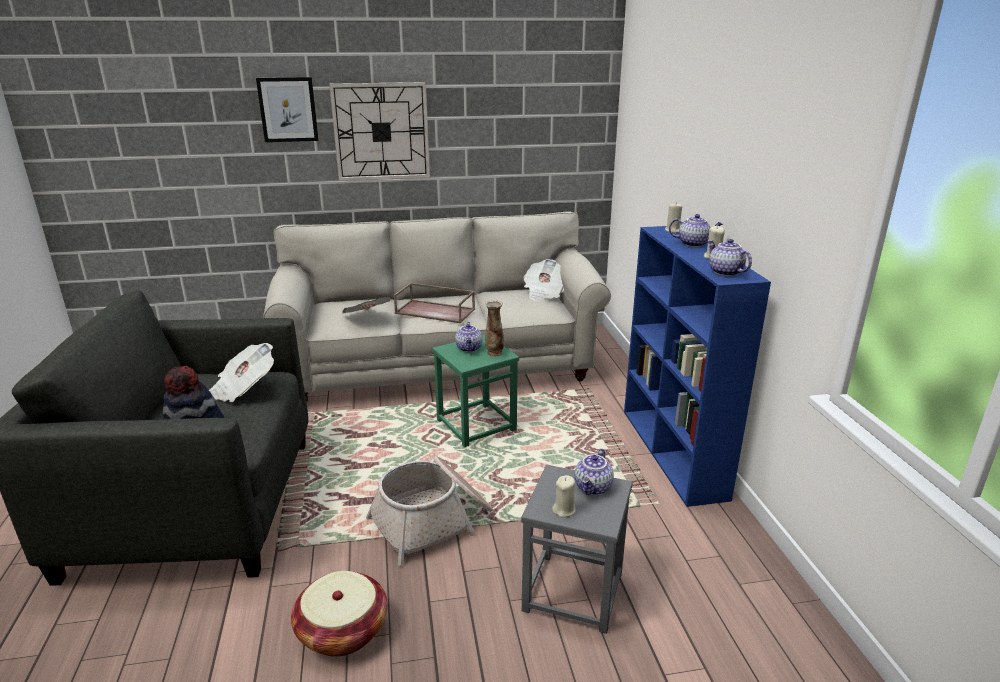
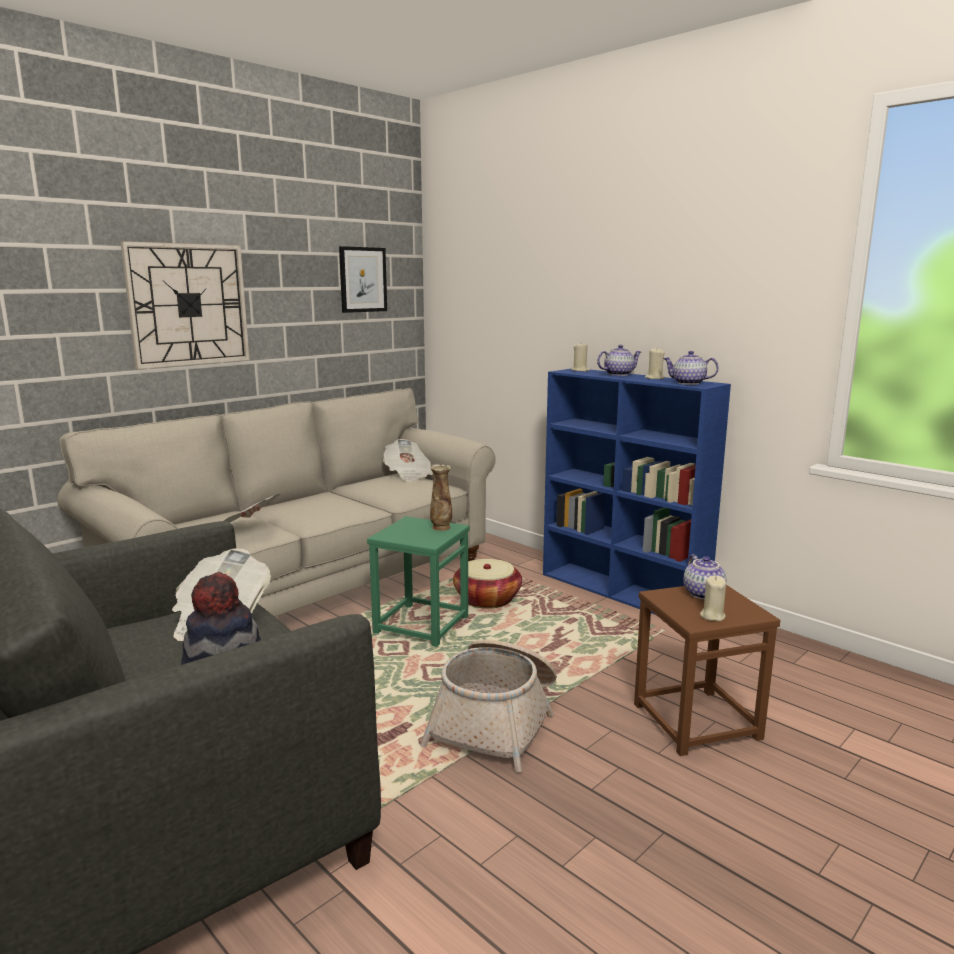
camera: 35 degrees left, 10 degrees down
picture [256,77,319,142] -> picture moved to [339,246,387,313]
basket [291,571,388,657] -> basket moved to [453,559,522,609]
brown tray [394,283,475,323] -> none
teapot [455,322,483,352] -> none
grey stool [521,465,633,634] -> brown stool [634,585,780,756]

